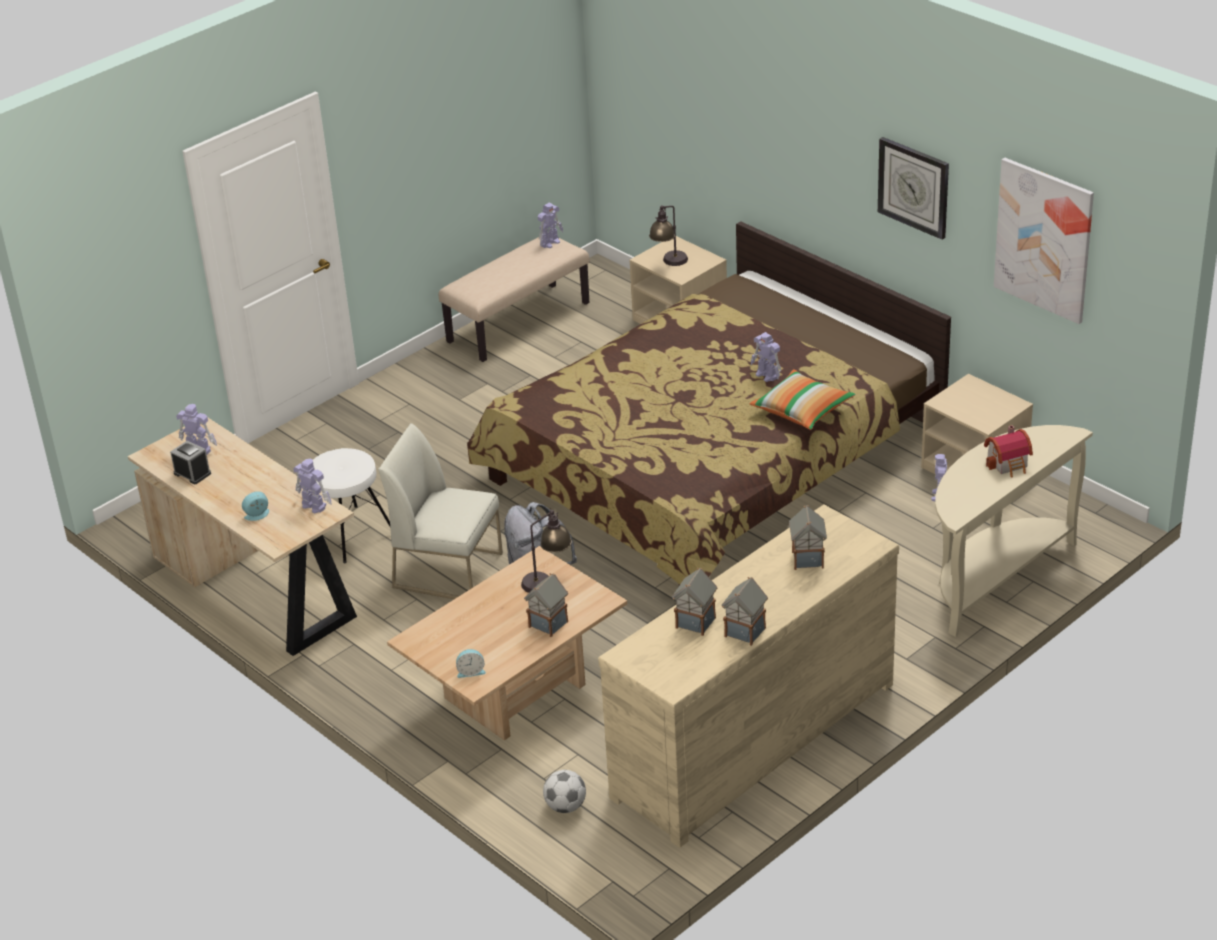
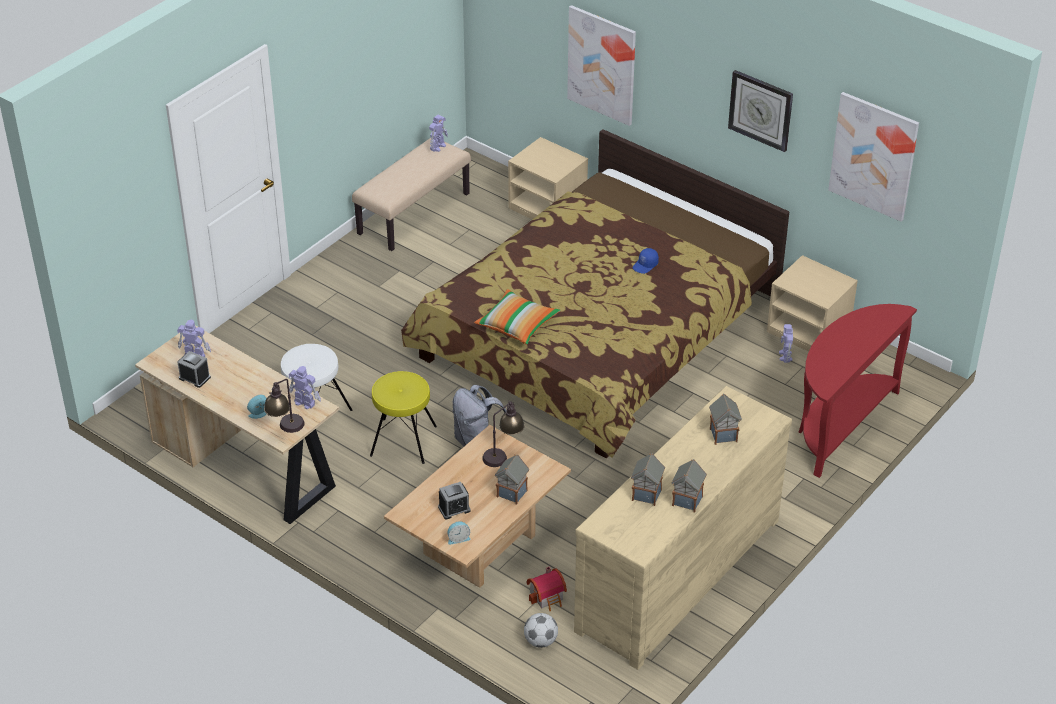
camera: 10 degrees left, 5 degrees up
white chair [378,423,503,599] -> yellow stool [370,371,437,464]
table lamp [649,205,688,266] -> table lamp moved to [264,379,305,433]
pillow [749,370,855,430] -> pillow moved to [474,289,560,345]
toy robot [751,332,781,382] -> blue cap [633,248,659,274]
beige console table [935,425,1093,637] -> red console table [799,304,917,478]
toy house [984,425,1033,477] -> toy house moved to [526,567,567,611]
none -> alarm clock [438,482,471,520]
none -> picture [567,5,636,126]

